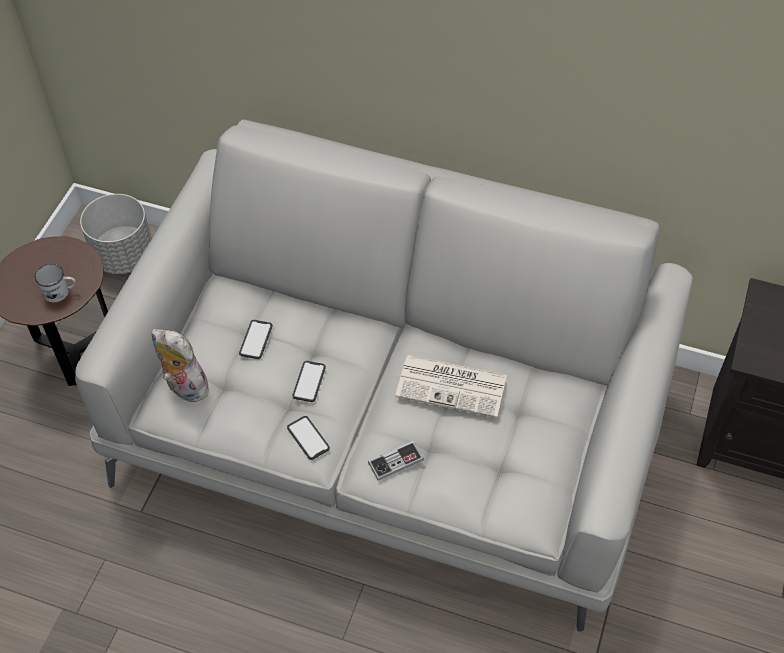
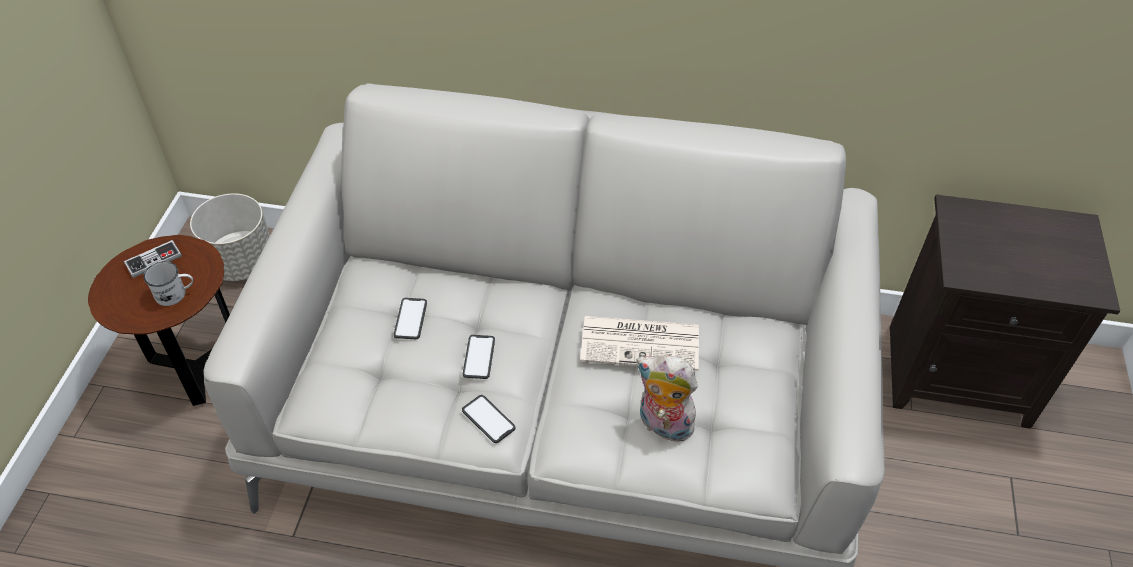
camera: 10 degrees left, 5 degrees down
plush toy [151,329,212,402] -> plush toy moved to [636,355,701,442]
game controller [368,441,424,481] -> game controller moved to [124,240,182,278]

